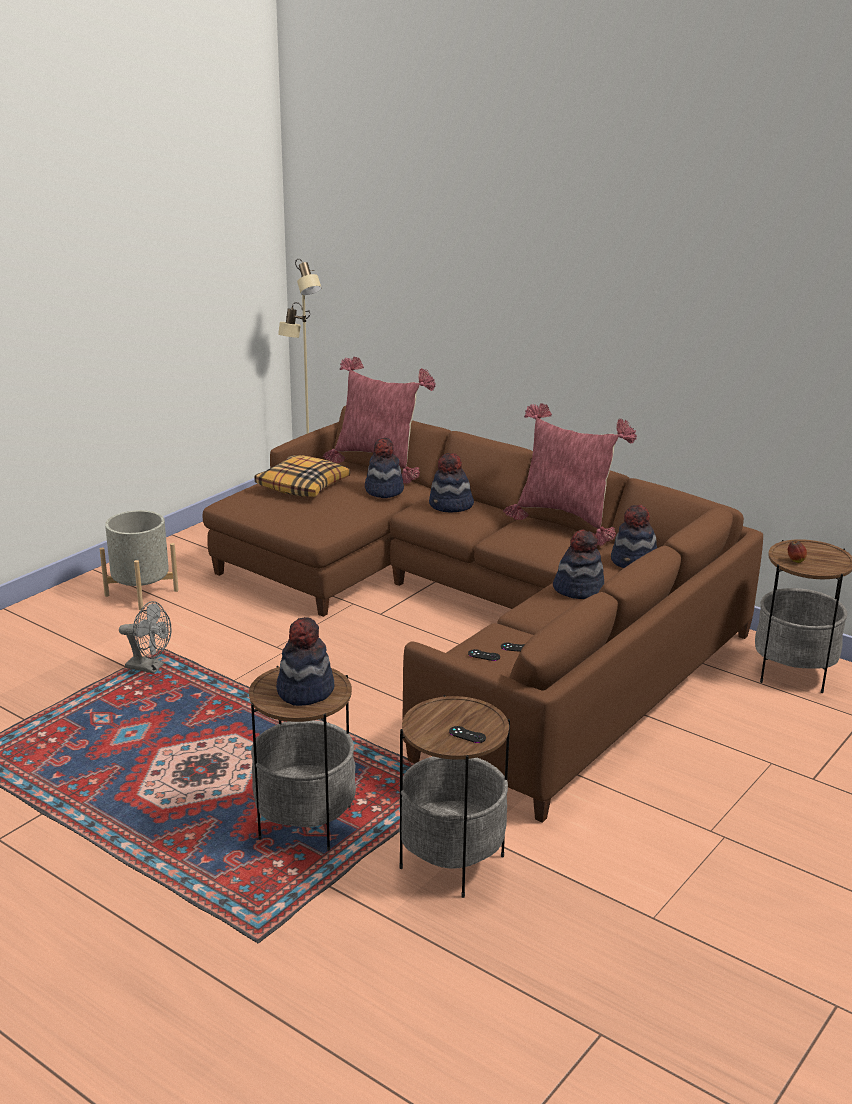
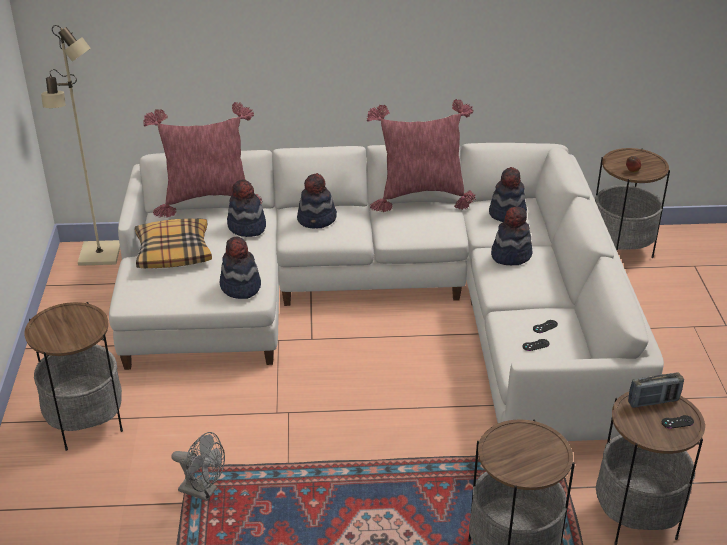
camera: 40 degrees left, 10 degrees up
grey planter [100,510,179,610] -> side table [24,302,123,451]
grey fan [119,601,171,673] -> grey fan turned 45 degrees clockwise [171,432,225,501]
brown sofa [203,406,763,823] -> white sofa [109,143,664,441]
hat [276,617,335,706] -> hat moved to [220,236,261,299]
none -> radio [628,373,684,408]

